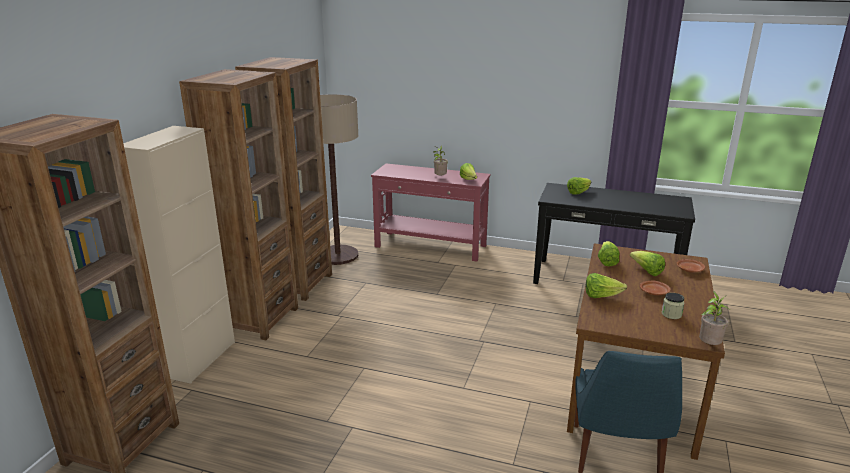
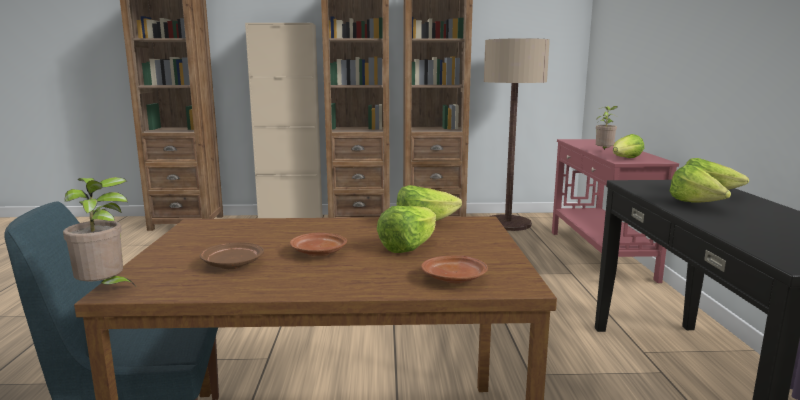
camera: 70 degrees right, 10 degrees down
lettuce [586,273,627,298] -> lettuce moved to [669,165,731,203]
jar [662,293,684,319] -> brown plate [200,242,264,269]

